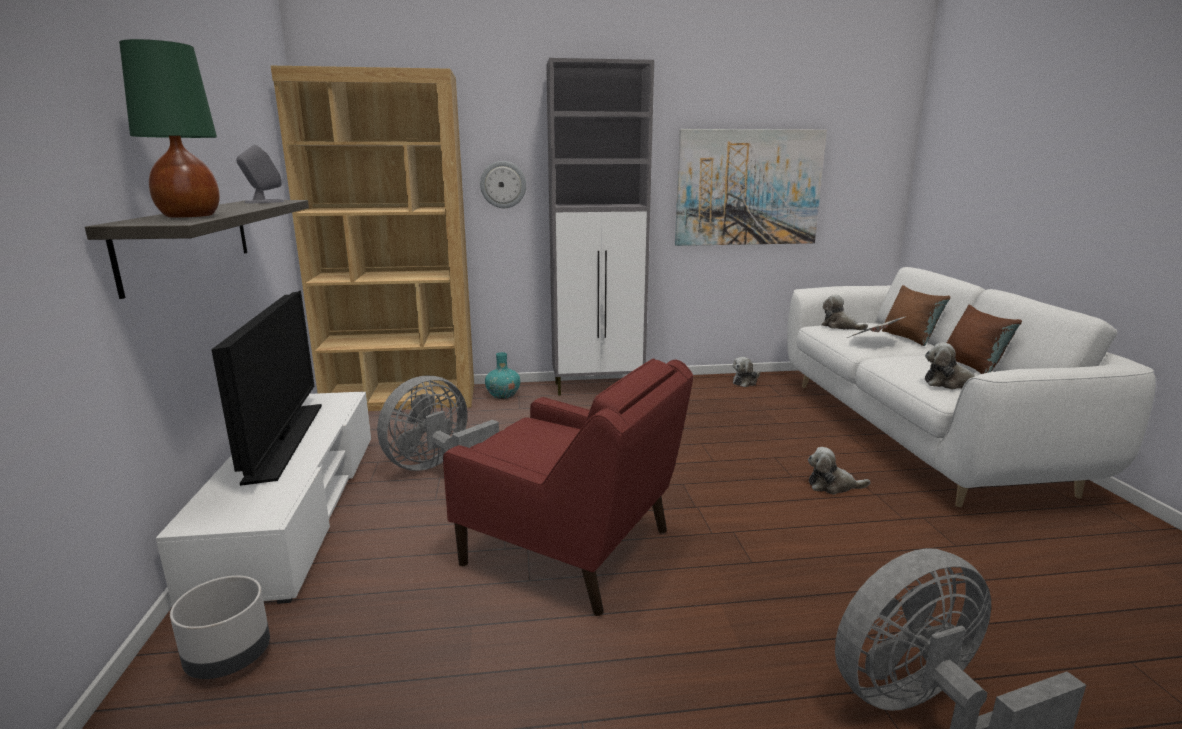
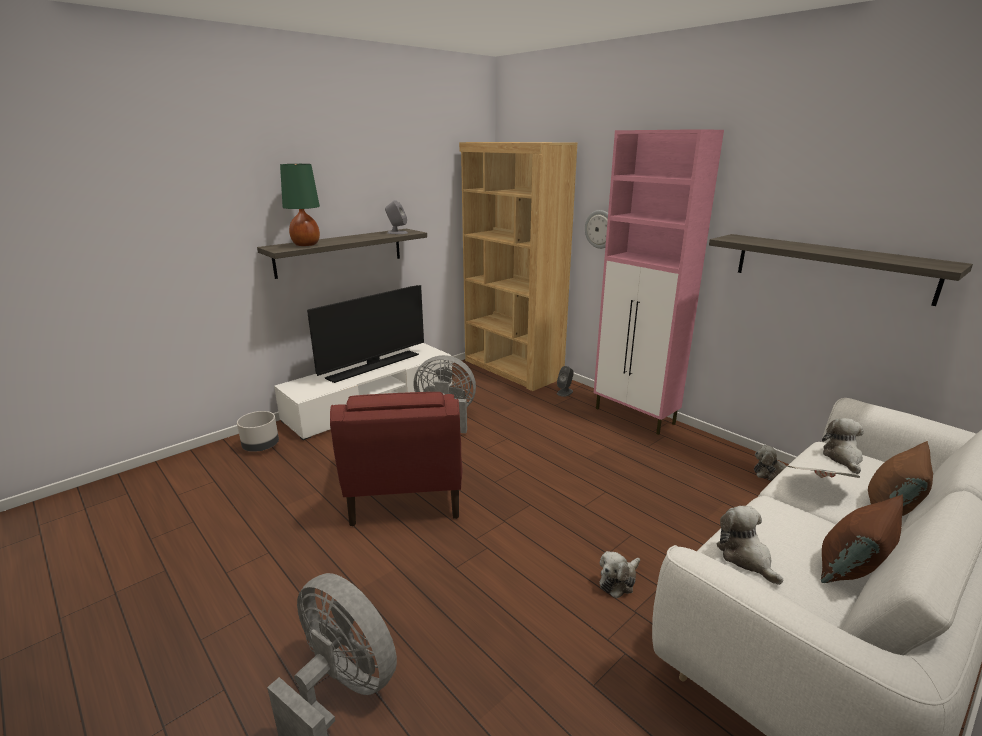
camera: 55 degrees right, 5 degrees up
turquoise vase [485,352,520,399] -> grey speaker [557,366,574,397]
grey cabinet [546,58,654,396] -> pink cabinet [594,129,724,435]
picture [675,129,827,246] -> shelf [709,234,973,306]
plush toy [808,447,870,494] -> plush toy turned 105 degrees counterclockwise [599,551,640,598]

